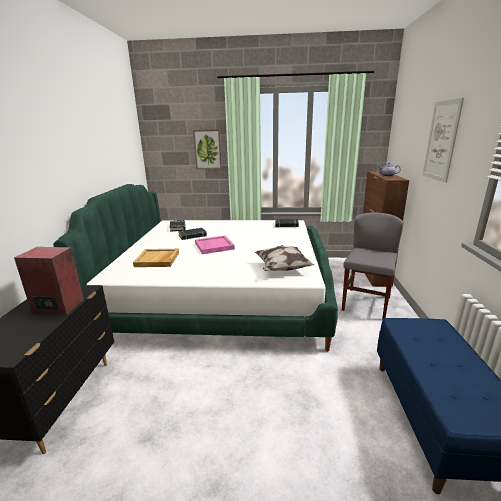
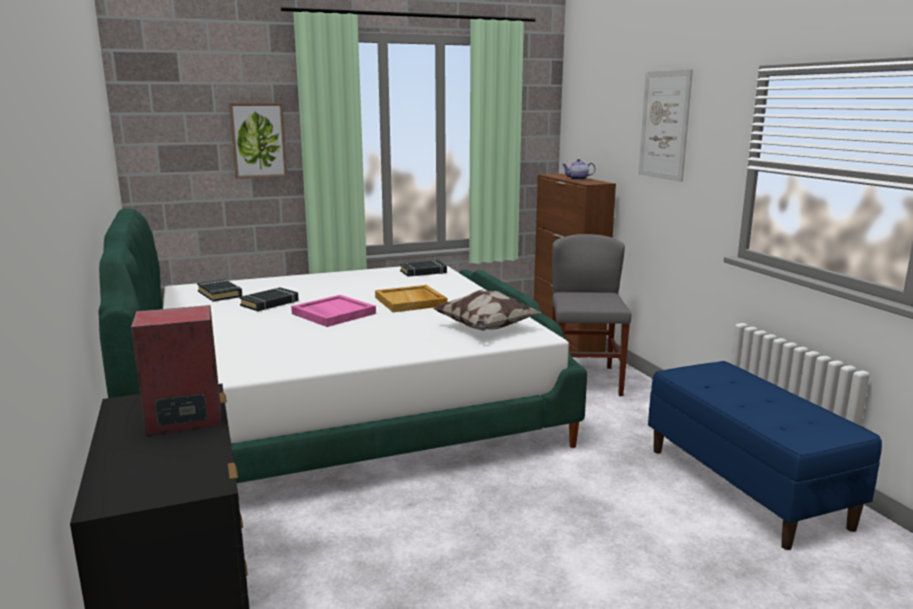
camera: 25 degrees left, 5 degrees down
beige tray [133,249,179,267] -> beige tray moved to [375,285,447,312]

